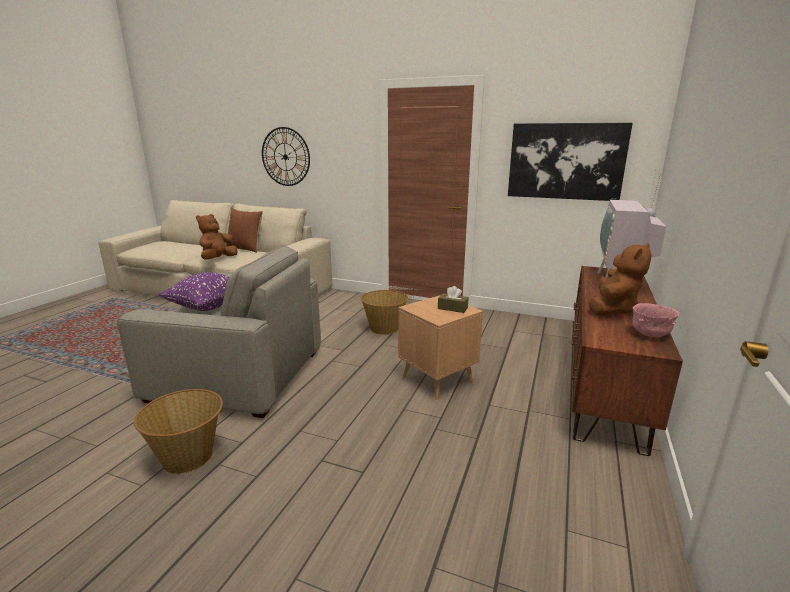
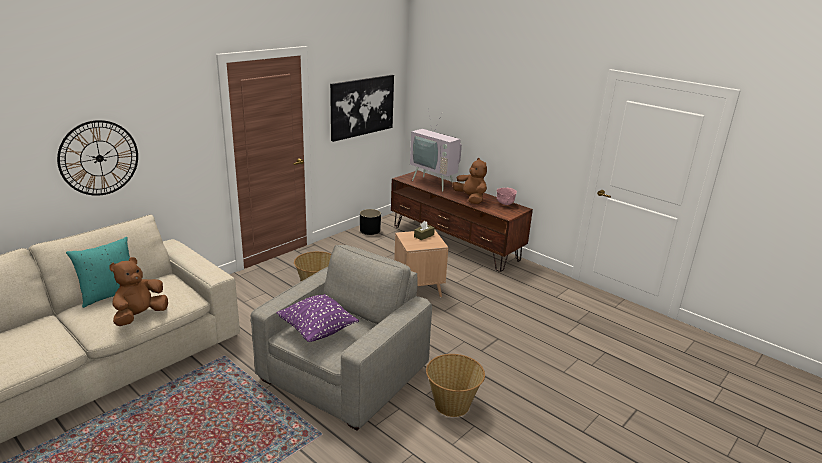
camera: 70 degrees left, 5 degrees up
brown plush toy [196,214,238,260] -> brown plush toy turned 75 degrees clockwise [109,257,168,326]
brown pillow [226,208,263,253] -> turquoise pillow [66,237,130,308]
none -> black planter [360,209,381,235]

